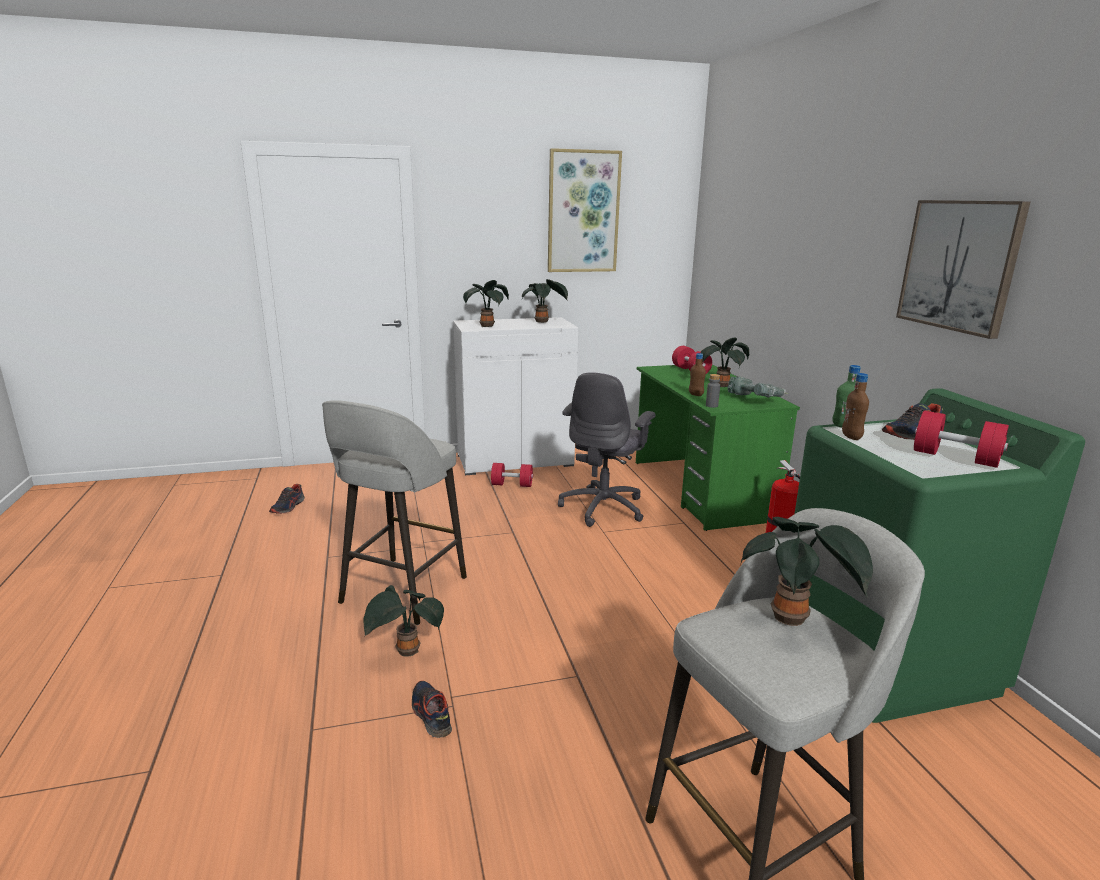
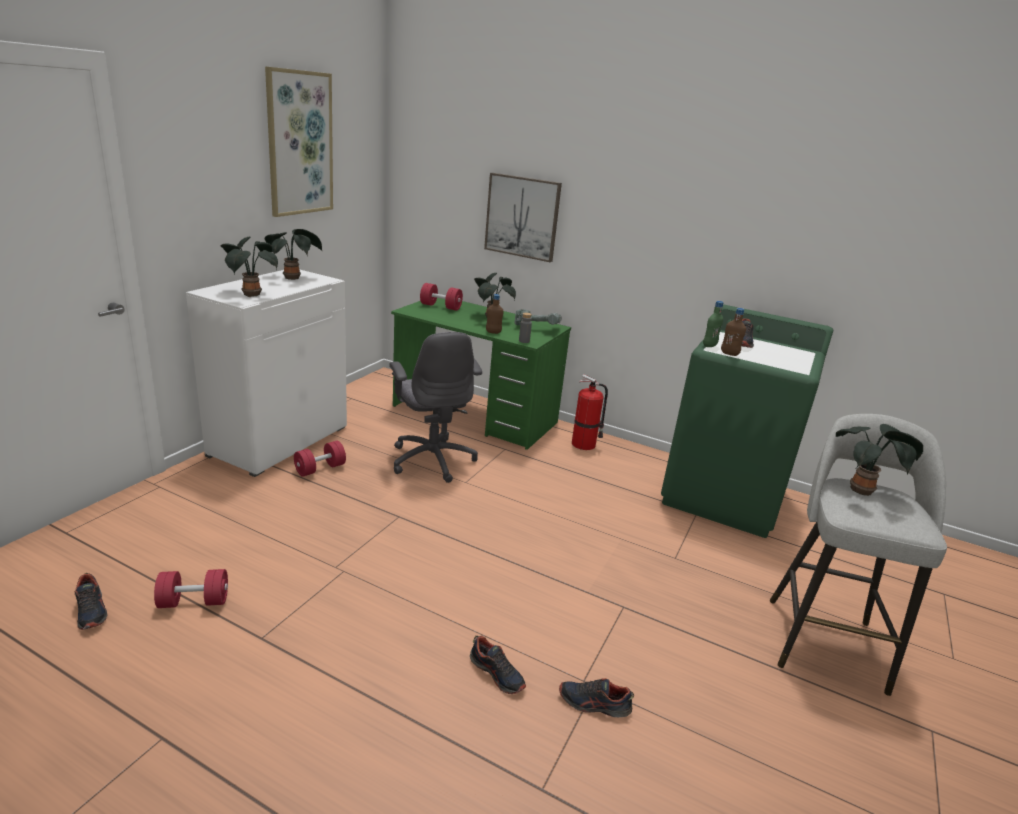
camera: 50 degrees left, 5 degrees up
grey stool [322,400,467,625] -> none
potted plant [364,585,444,657] -> shoe [470,636,526,694]
picture [896,200,1031,339] -> picture moved to [484,173,562,262]
red dumbbell [914,411,1009,468] -> red dumbbell moved to [154,569,228,608]

